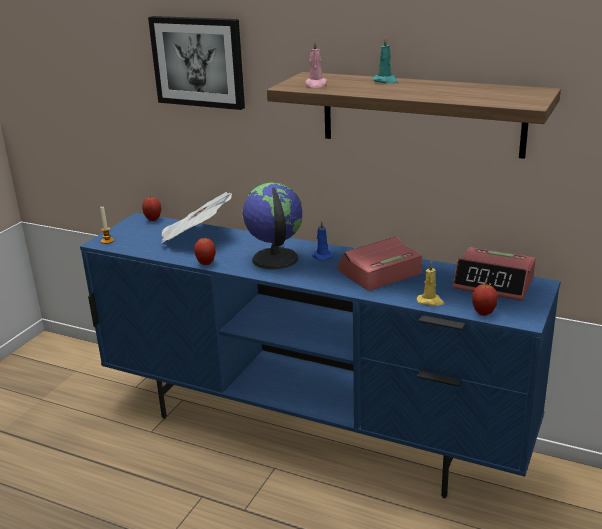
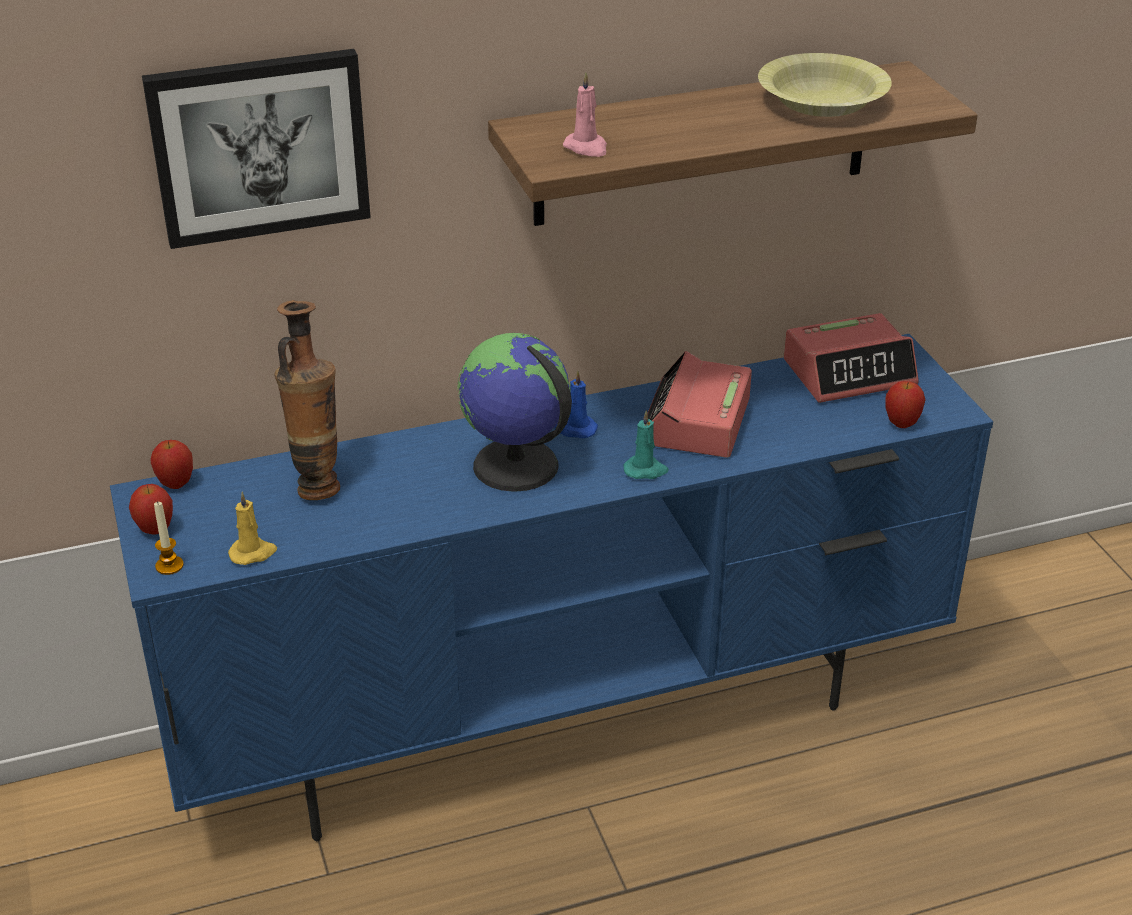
camera: 45 degrees left, 10 degrees up
newspaper [161,192,232,243] -> vase [274,300,340,500]
apple [194,238,216,265] -> apple moved to [129,484,173,535]
turquoise candle [373,36,398,84] -> turquoise candle moved to [624,410,669,479]
yellow candle [417,262,444,306] -> yellow candle moved to [228,492,277,565]
none -> yellow bowl [758,53,892,117]

